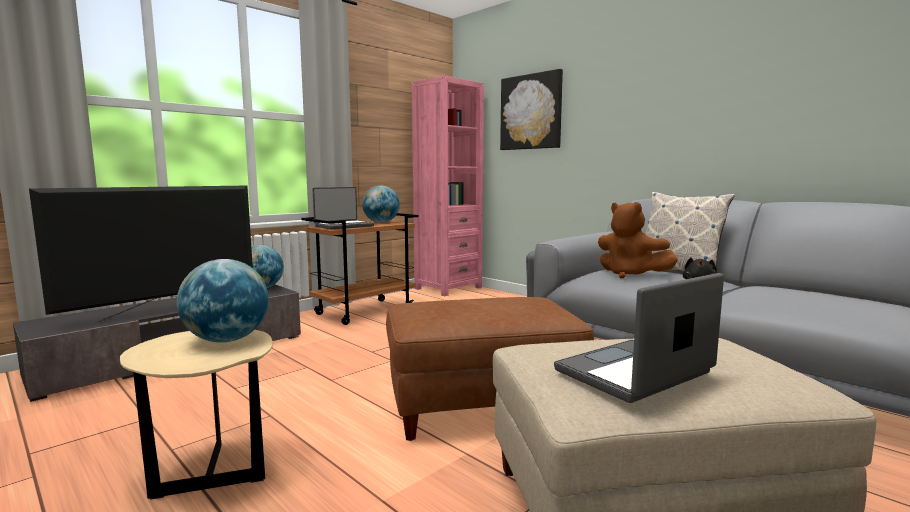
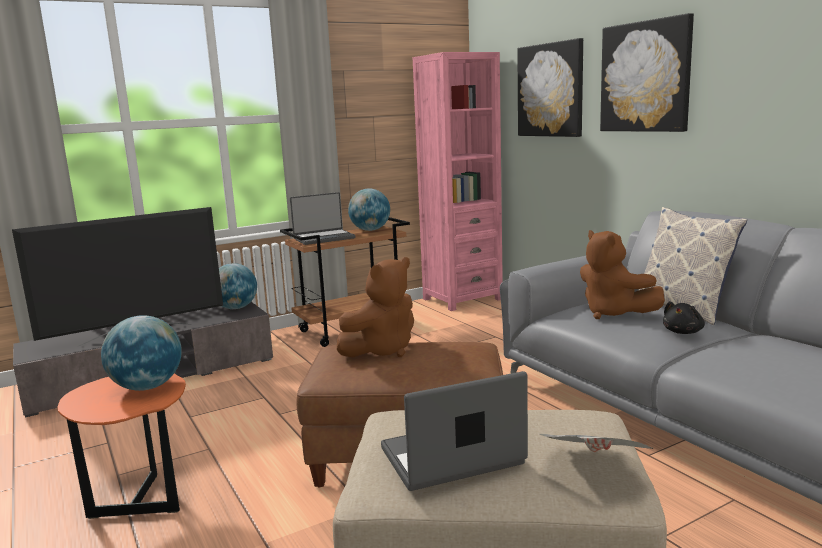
camera: 15 degrees right, 5 degrees up
beige side table [120,330,273,500] -> orange side table [57,374,186,519]
none -> brown plush toy [337,257,414,357]
none -> newspaper [539,434,654,452]
none -> picture [600,13,694,132]

